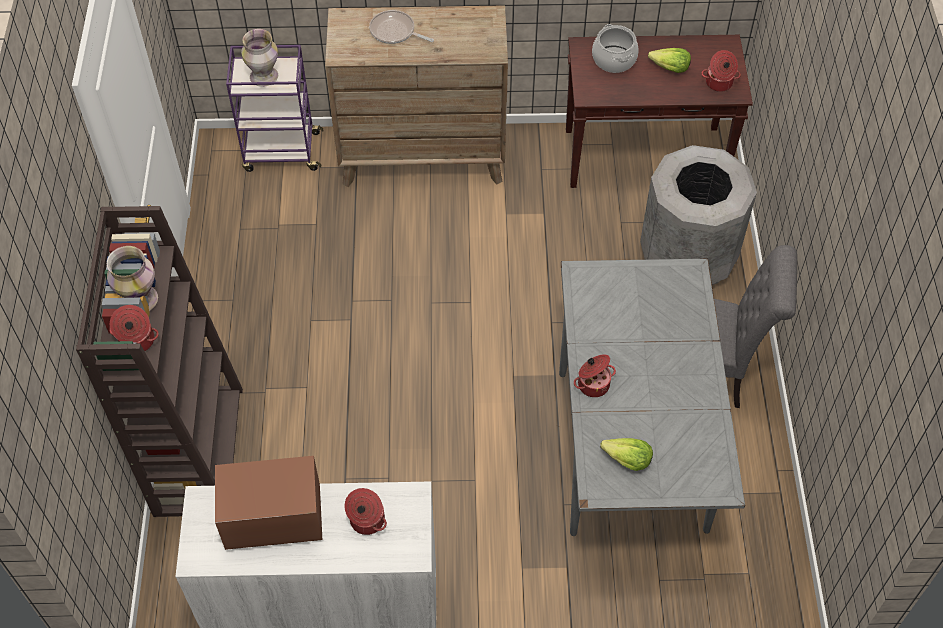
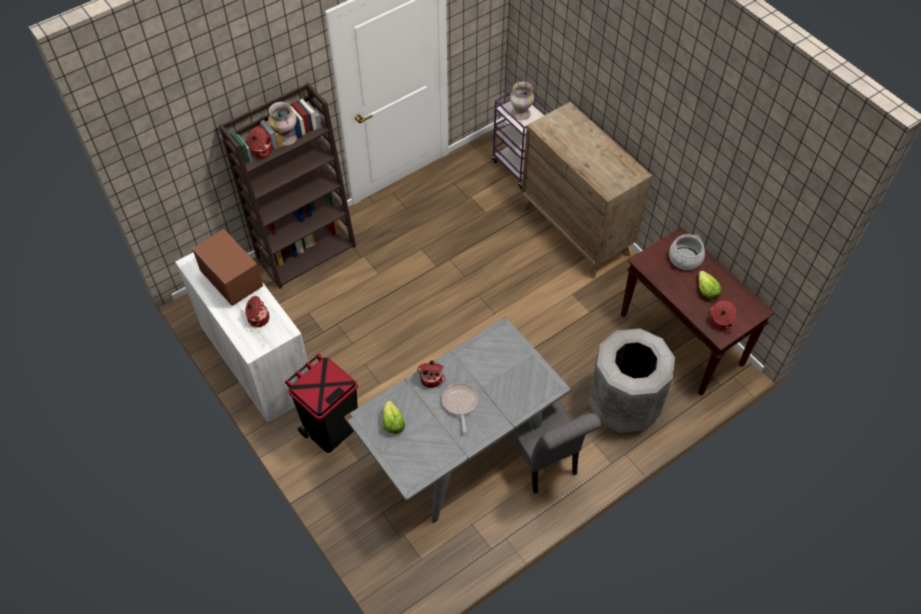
camera: 55 degrees right, 0 degrees up
frying pan [369,10,434,44] -> frying pan moved to [442,383,478,433]
none -> black trash can [285,354,358,453]

